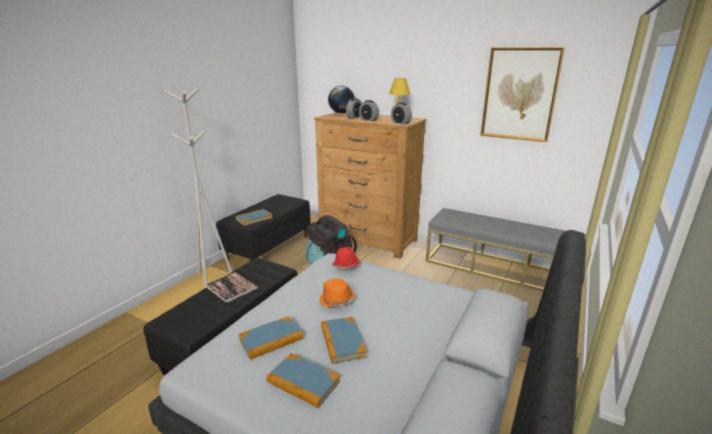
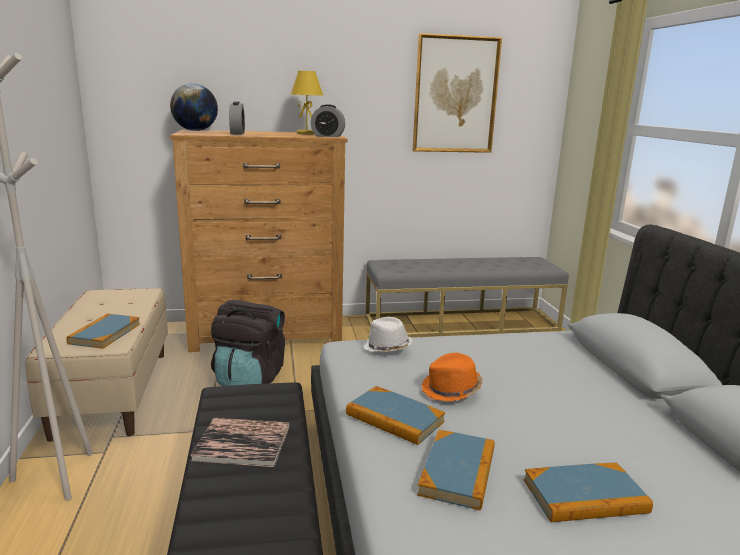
camera: 40 degrees left, 5 degrees down
black bench [216,194,311,262] -> beige bench [26,288,168,442]
book [321,317,367,364] -> book moved to [346,386,445,445]
red hat [332,247,360,269] -> white hat [363,317,412,352]
alarm clock [359,100,379,121] -> none

